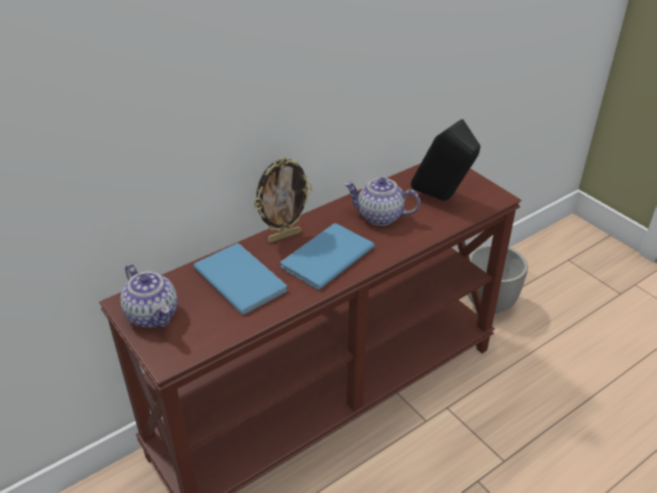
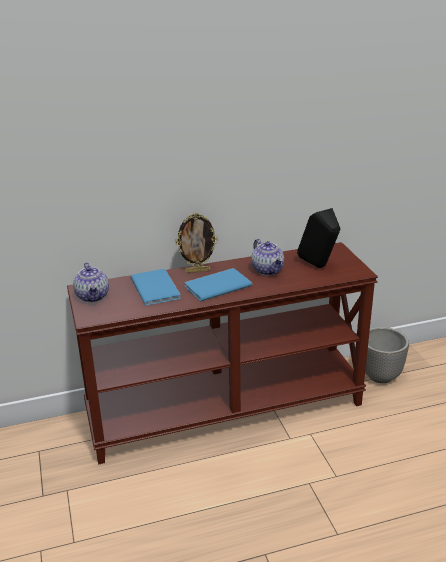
camera: 20 degrees right, 10 degrees down
teapot [344,178,420,226] -> teapot turned 150 degrees counterclockwise [251,239,284,275]

